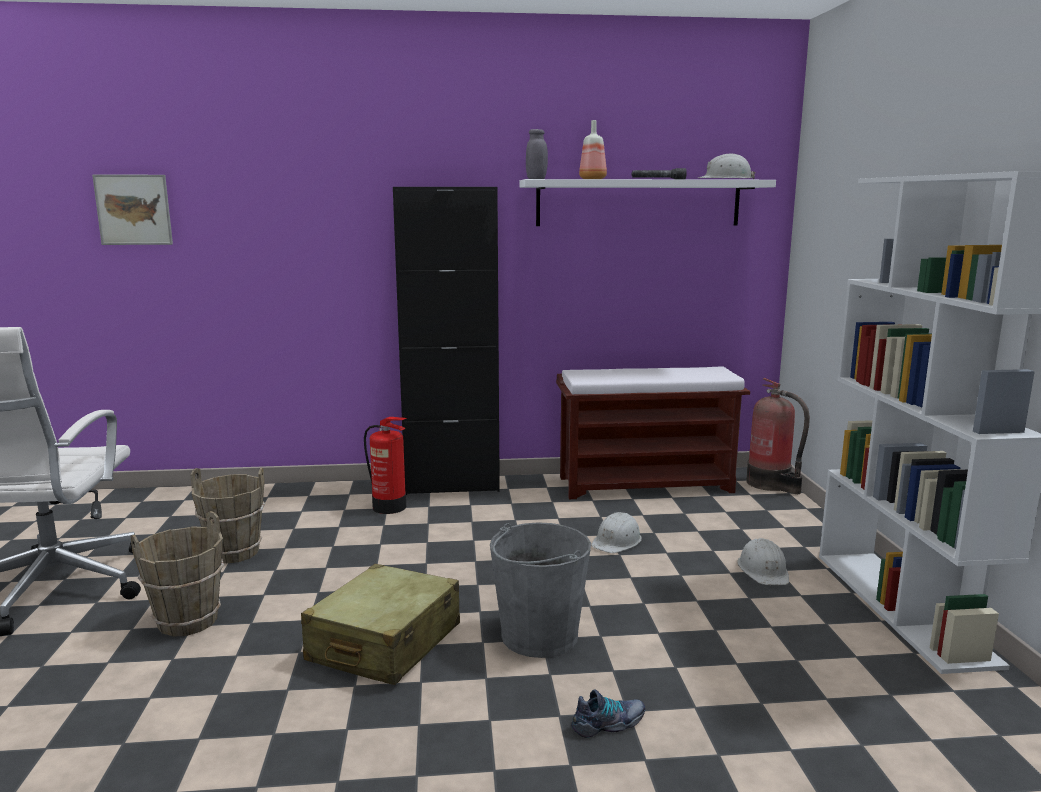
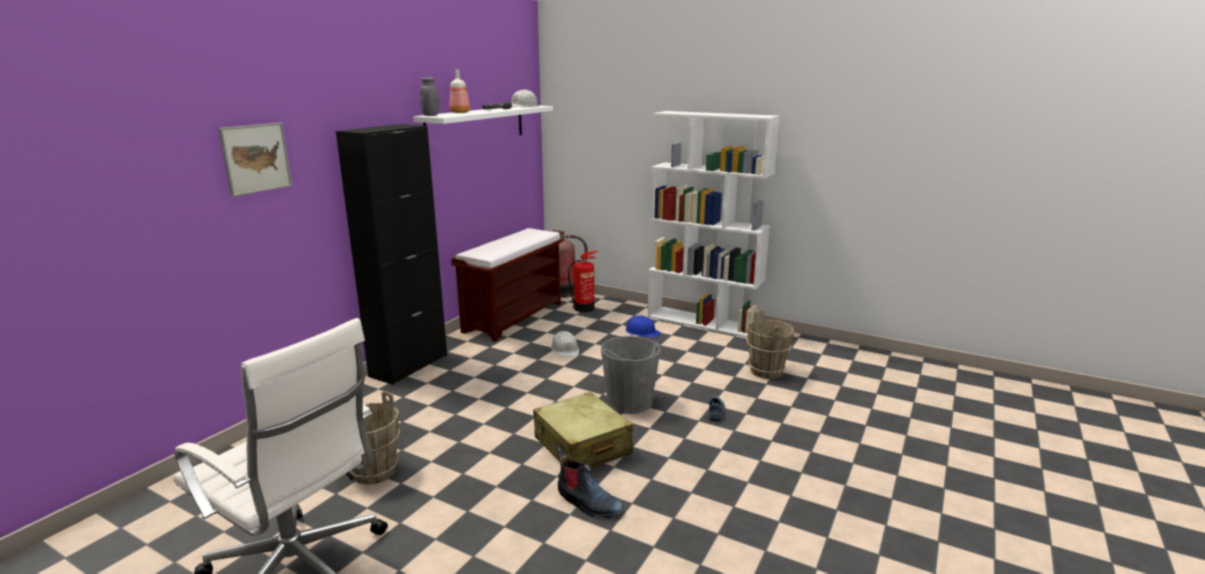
camera: 55 degrees left, 5 degrees up
picture [92,174,173,245] -> picture moved to [218,123,292,197]
brown bucket [130,511,224,637] -> brown bucket moved to [747,310,795,379]
fire extinguisher [364,417,407,514] -> fire extinguisher moved to [568,251,598,312]
white hard hat [738,538,789,585] -> blue hard hat [625,315,661,338]
none -> boot [556,445,624,519]

